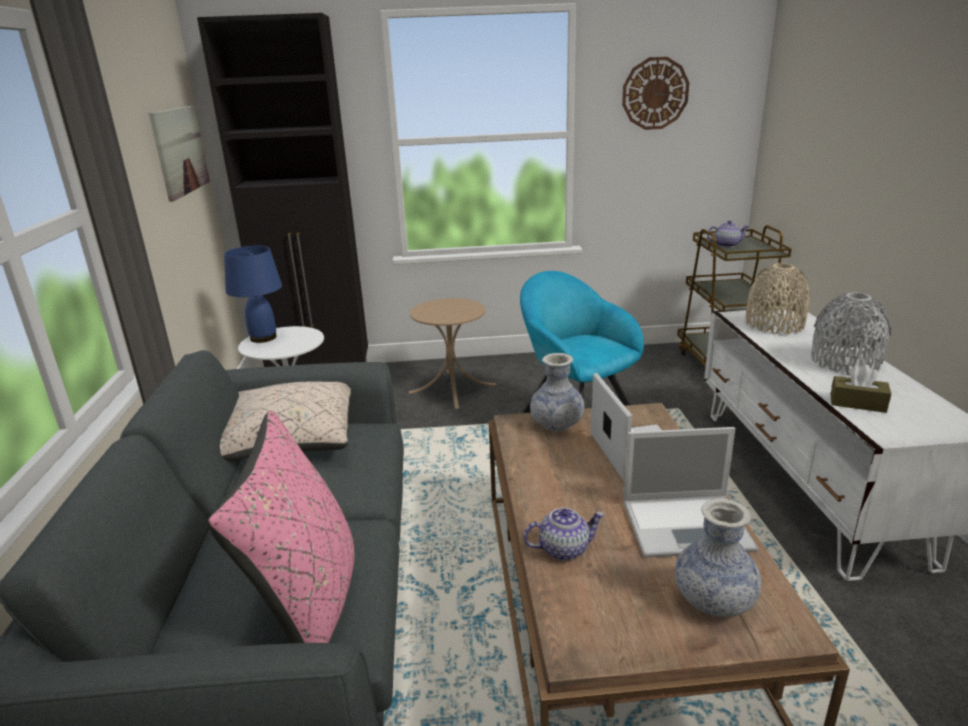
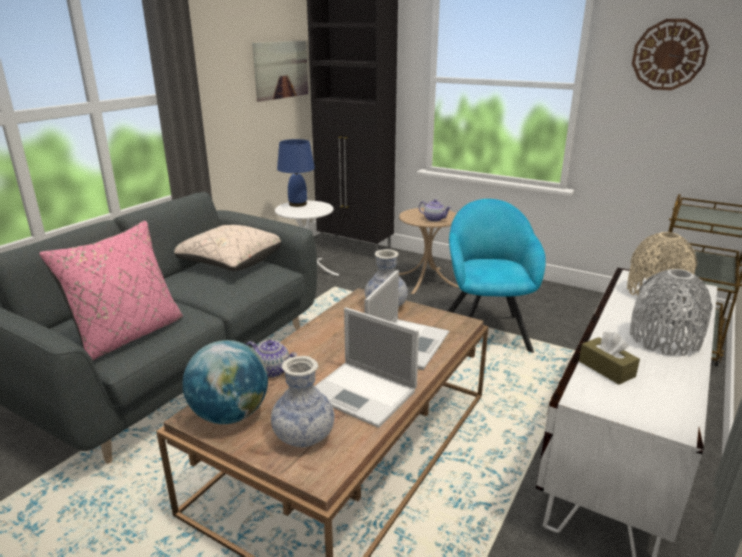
camera: 35 degrees right, 0 degrees up
teapot [707,221,750,247] -> teapot moved to [419,199,451,222]
none -> globe [183,340,268,424]

